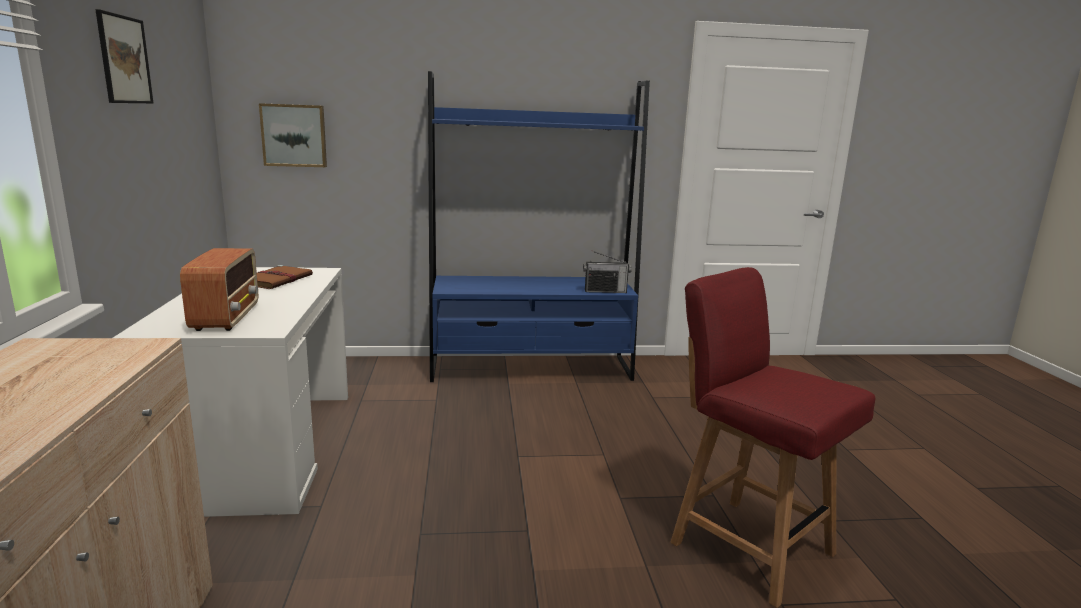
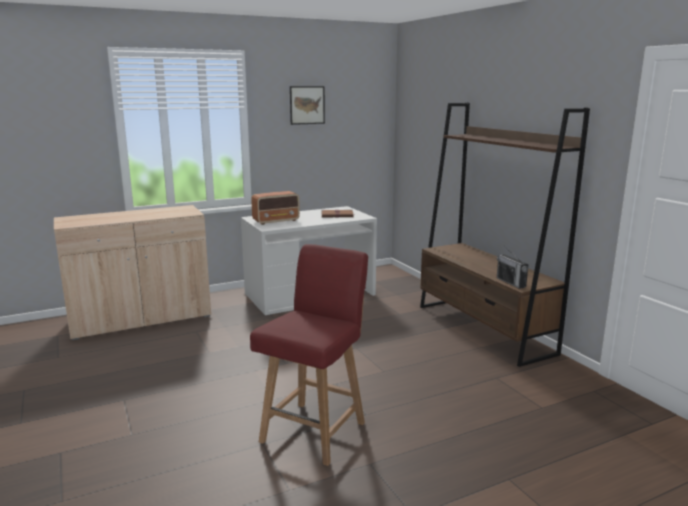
camera: 70 degrees right, 0 degrees up
picture [259,103,327,167] -> none
blue bookcase [428,71,650,382] -> brown bookcase [420,103,590,367]

